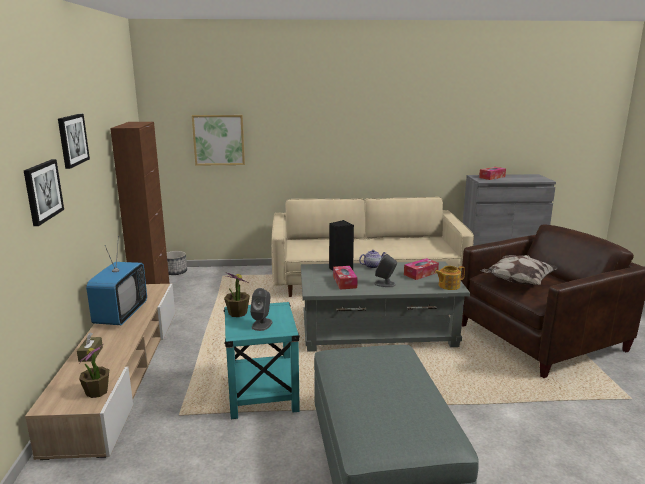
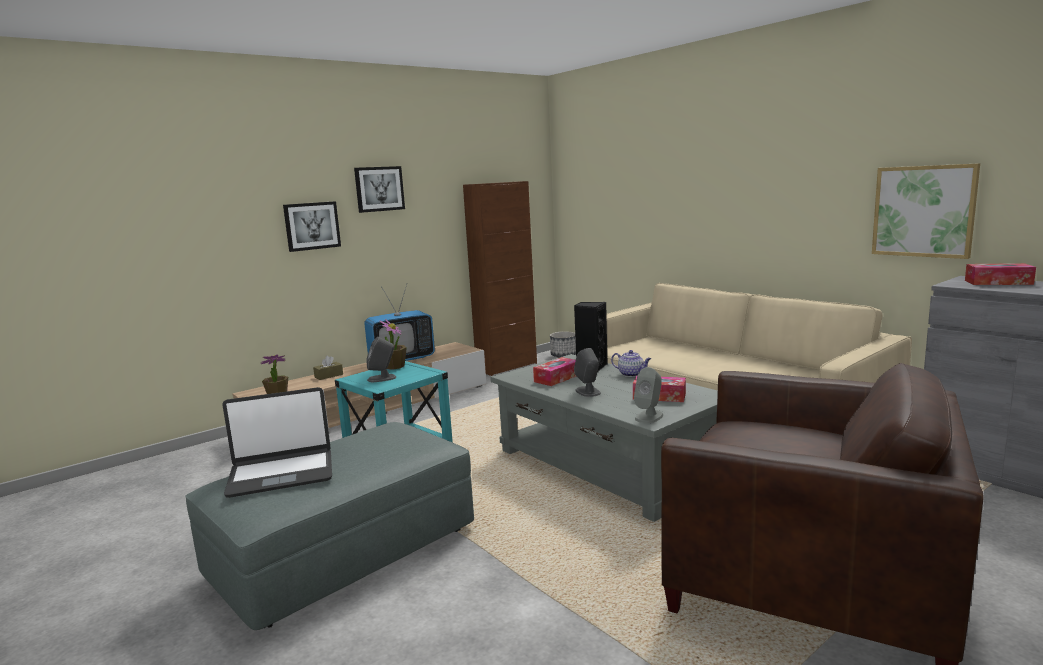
camera: 55 degrees right, 5 degrees down
picture [192,115,245,166] -> picture moved to [872,163,980,259]
teapot [435,266,465,290] -> grey speaker [634,367,663,423]
pillow [481,255,558,285] -> none
none -> laptop [222,387,332,498]

